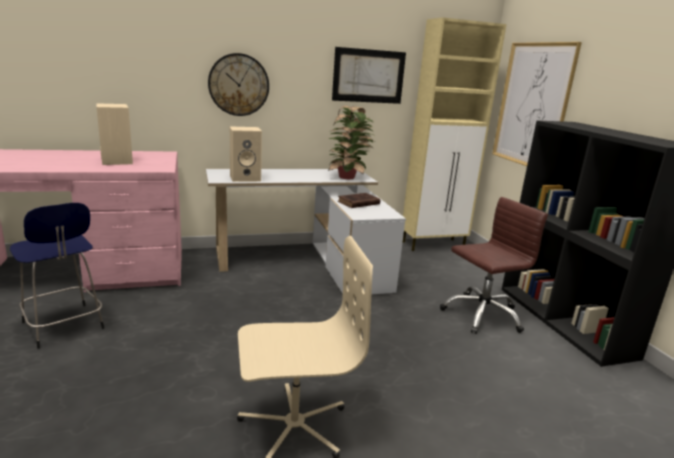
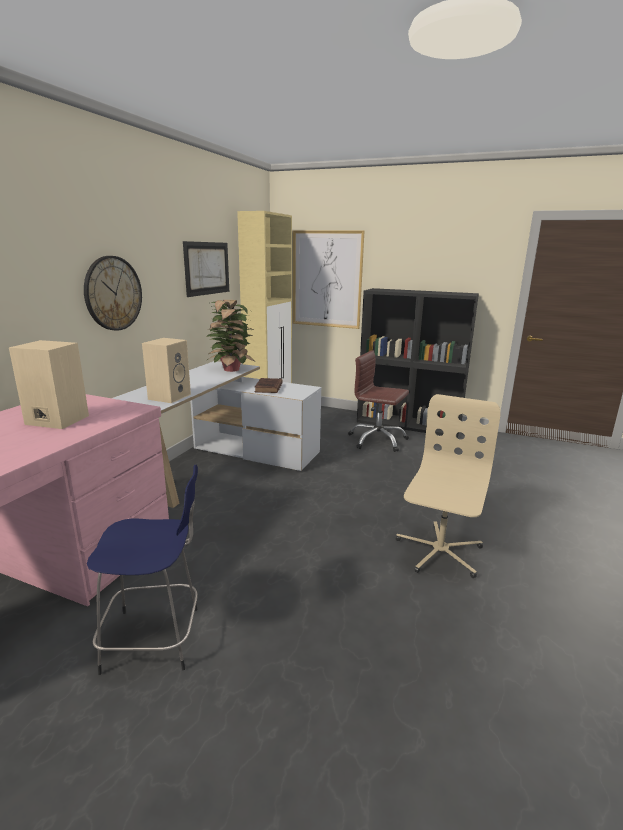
camera: 50 degrees left, 0 degrees up
brown office chair [440,197,548,334] -> brown office chair turned 75 degrees counterclockwise [348,350,409,452]

